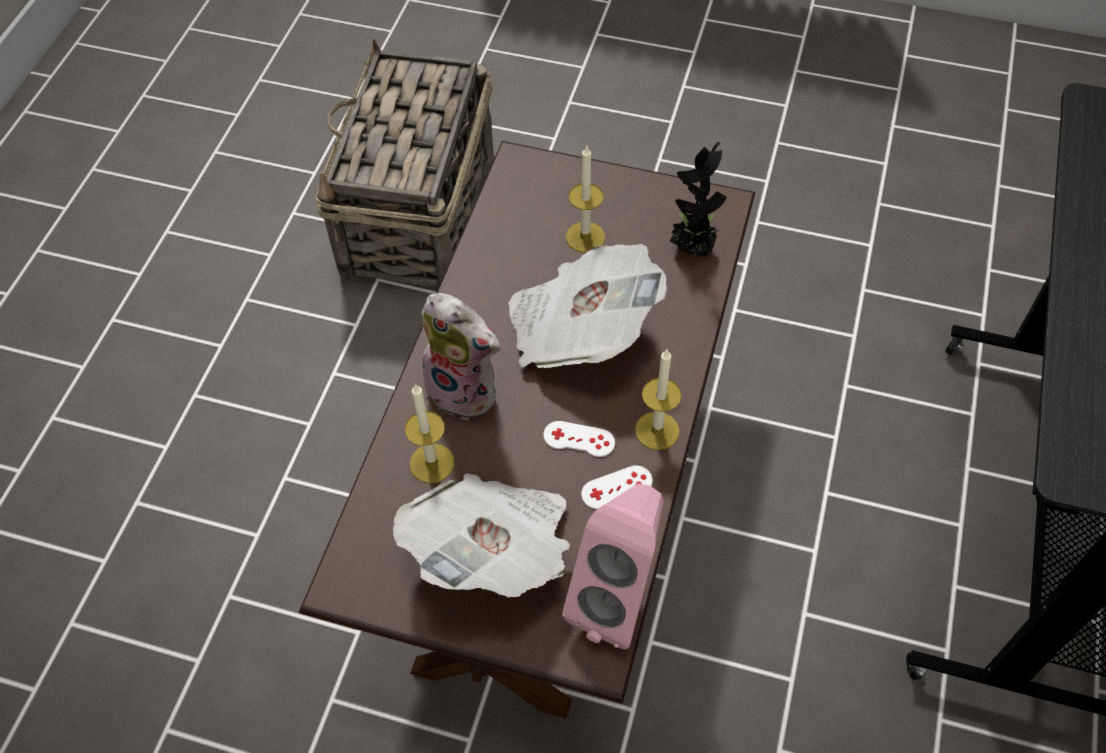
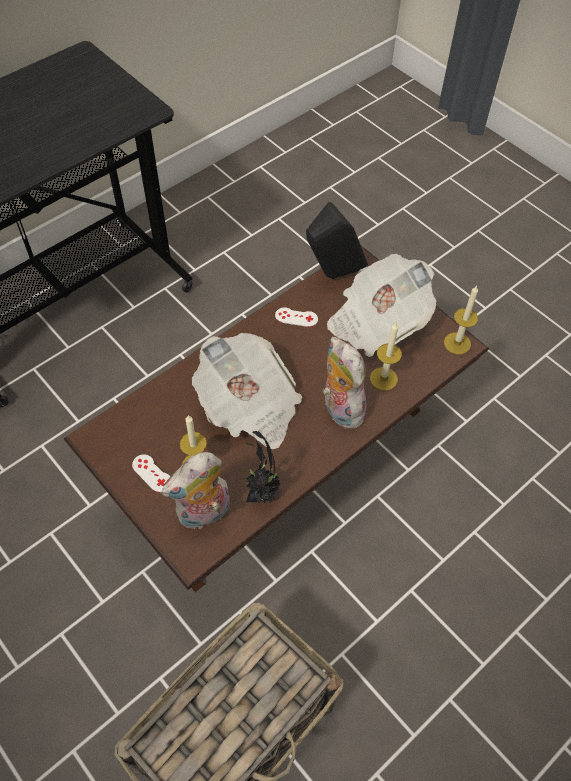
camera: 150 degrees left, 0 degrees up
white game controller [543,421,615,457] -> white game controller moved to [132,454,170,493]
pink speaker [562,483,664,650] -> black speaker [306,202,368,279]
candle [635,350,682,450] -> candle moved to [444,286,478,354]
potted plant [670,141,727,258] -> potted plant moved to [243,431,281,504]
none -> plush toy [161,452,230,529]

